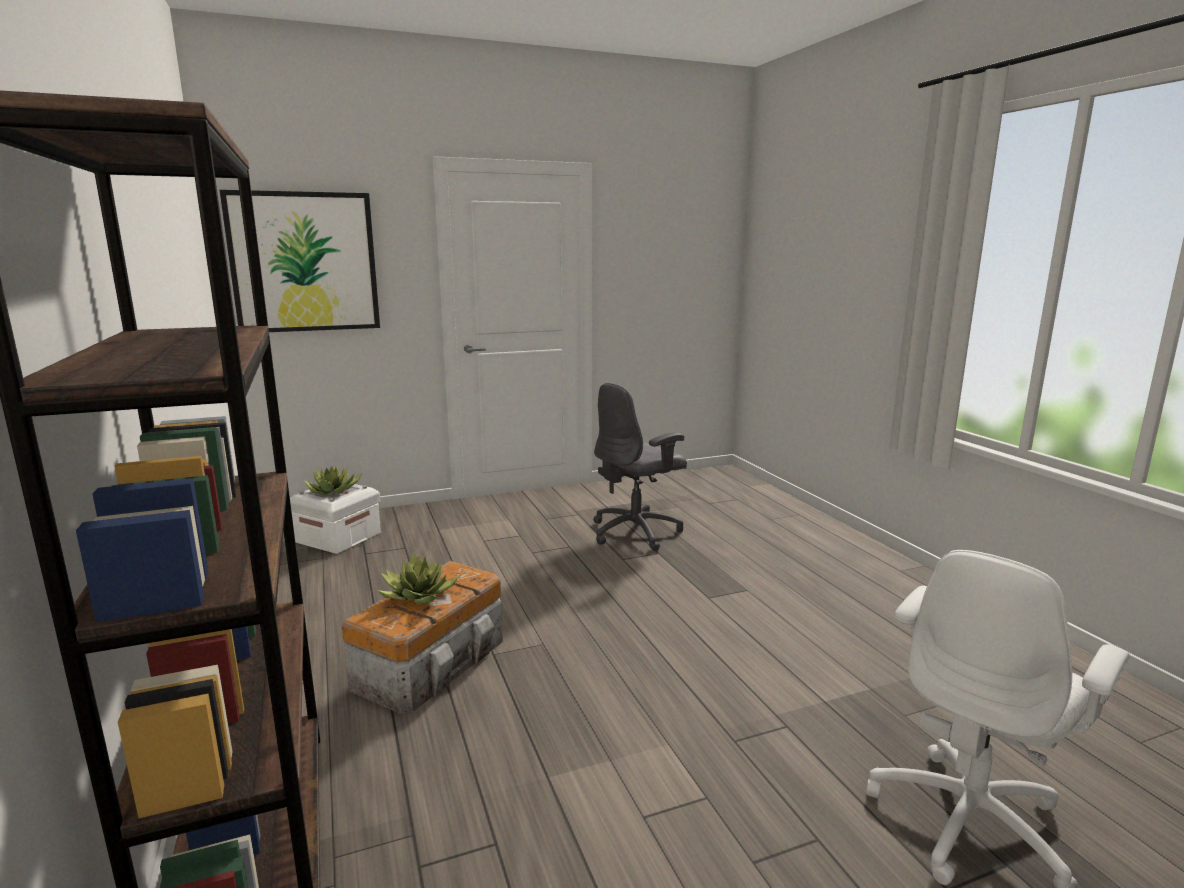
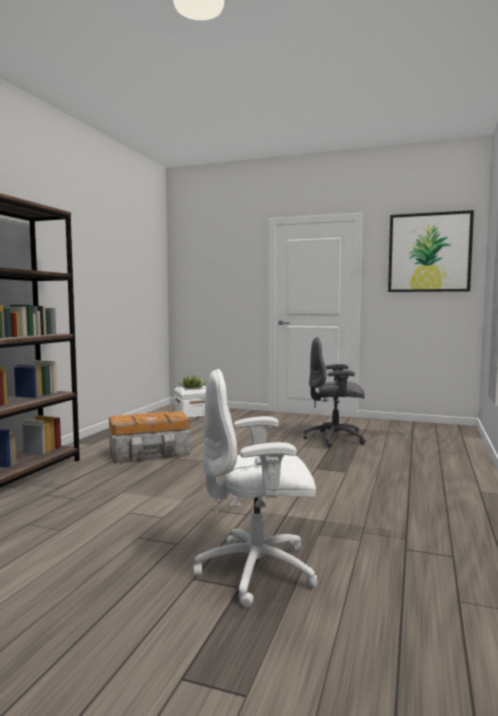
camera: 40 degrees right, 10 degrees down
picture [220,190,380,332] -> picture moved to [388,210,474,292]
potted plant [377,553,459,605] -> none

